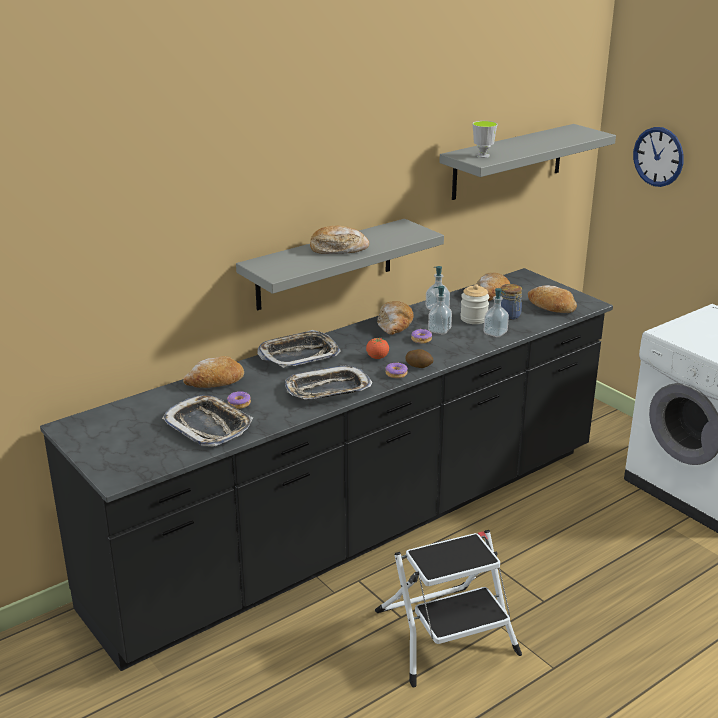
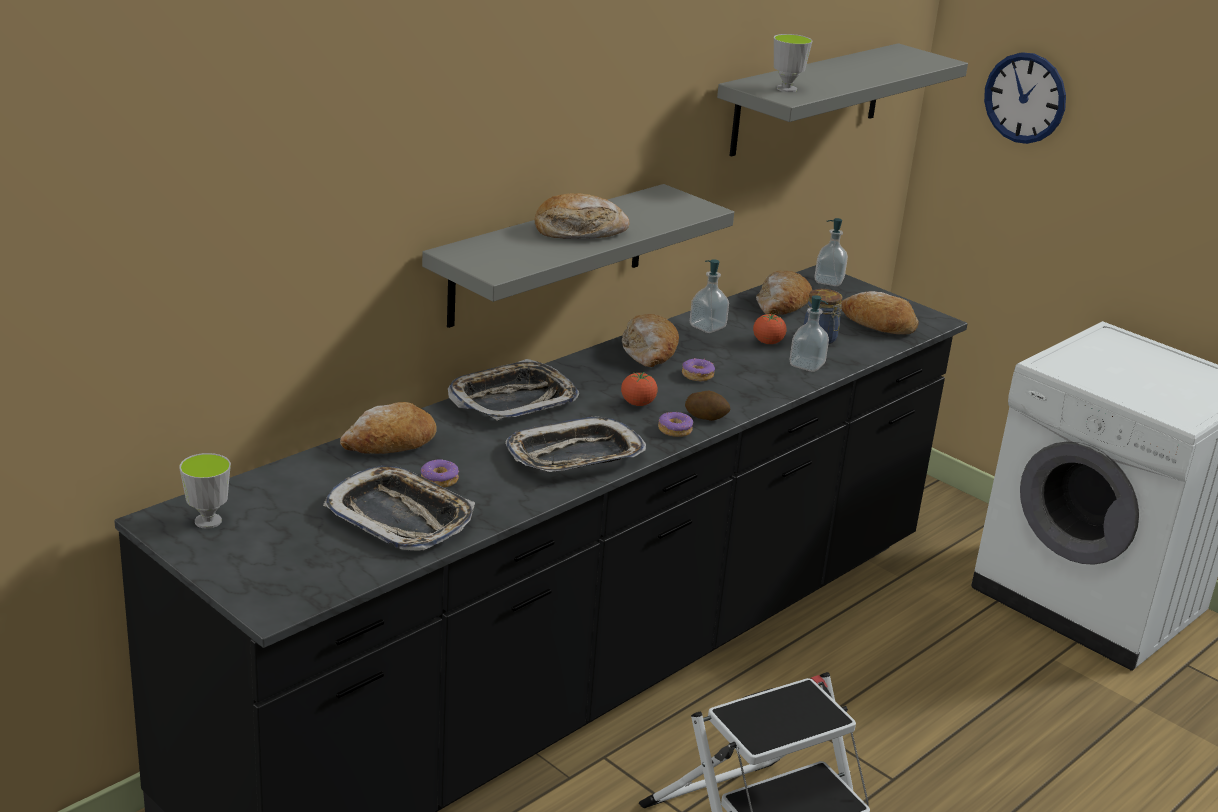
camera: 10 degrees left, 0 degrees up
soap dispenser [428,286,452,335] -> soap dispenser moved to [815,218,848,286]
jar [460,284,489,324] -> tomato [753,314,787,344]
none -> cup [179,453,231,529]

